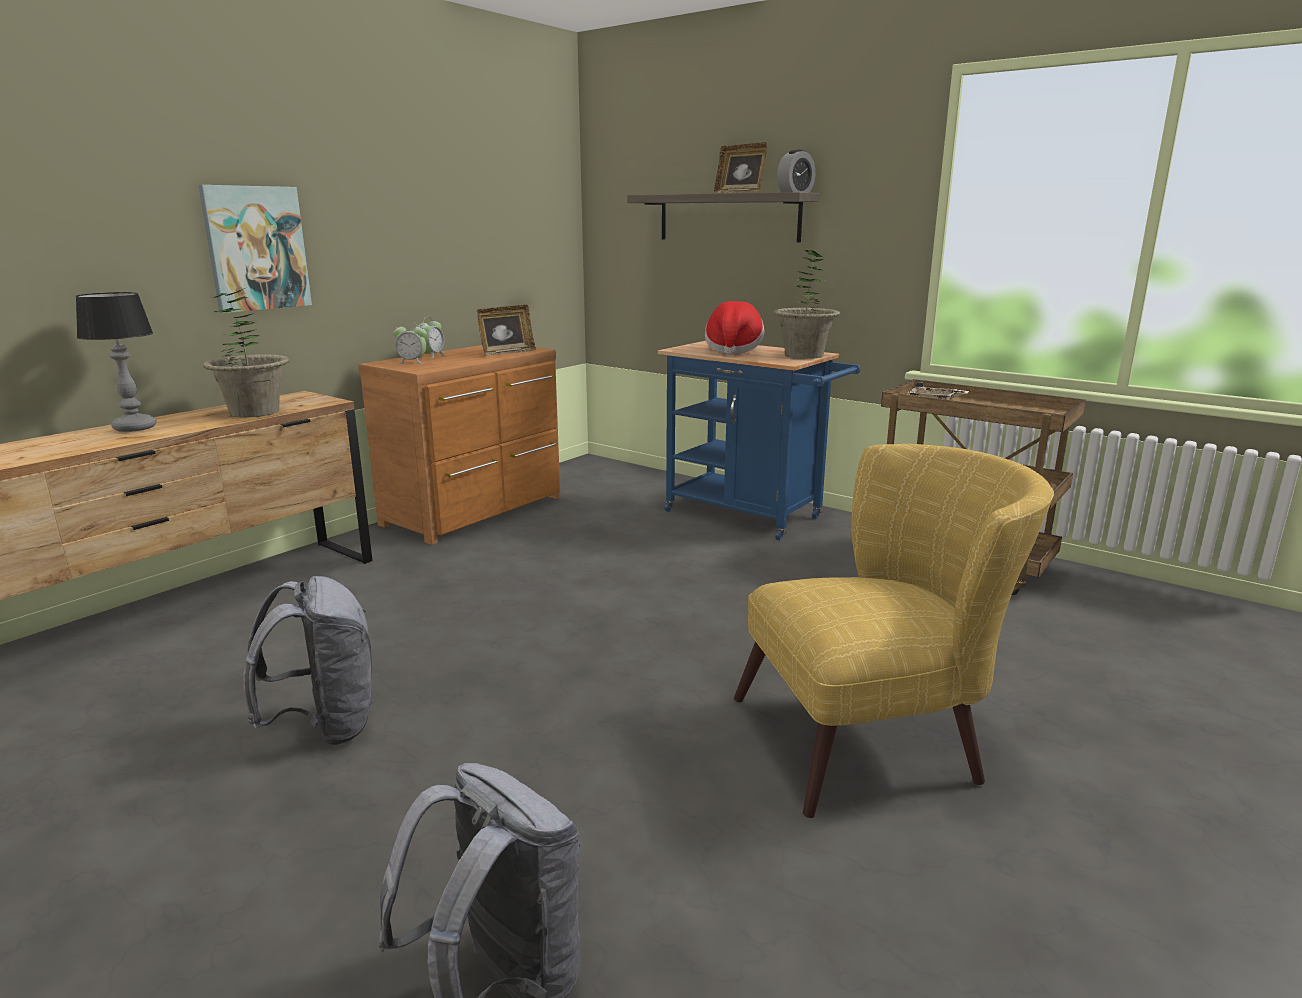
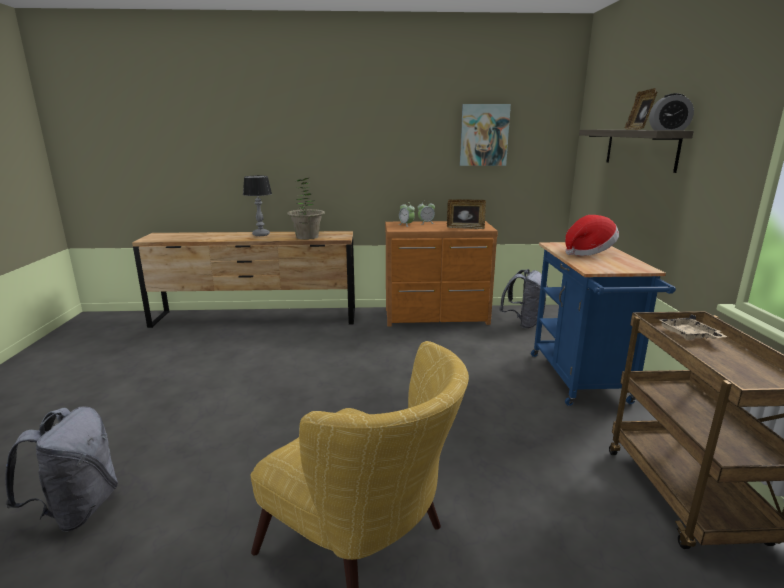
camera: 50 degrees right, 0 degrees up
picture [198,185,312,313] -> picture moved to [460,104,511,166]
grey backpack [243,576,374,746] -> grey backpack moved to [499,269,548,328]
potted plant [773,250,840,359] -> none

